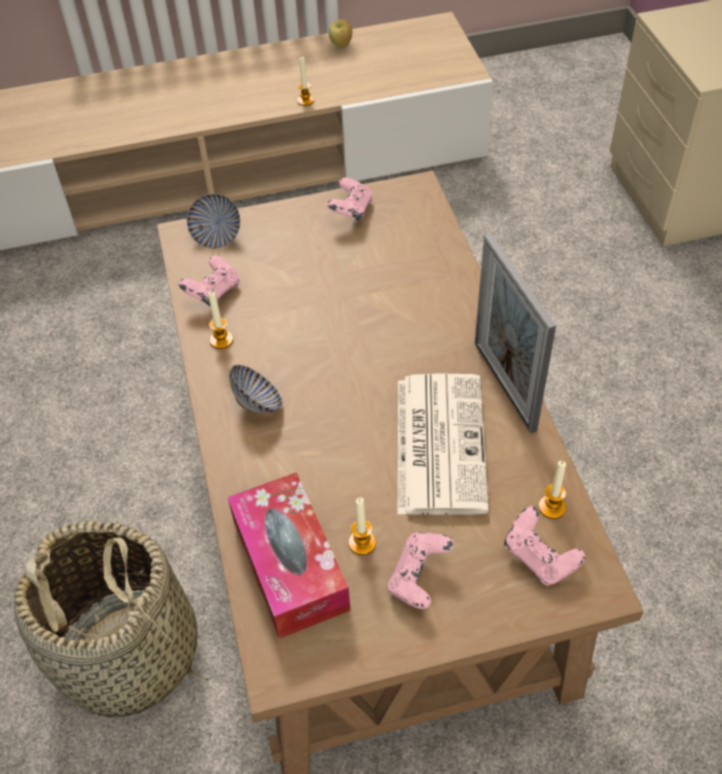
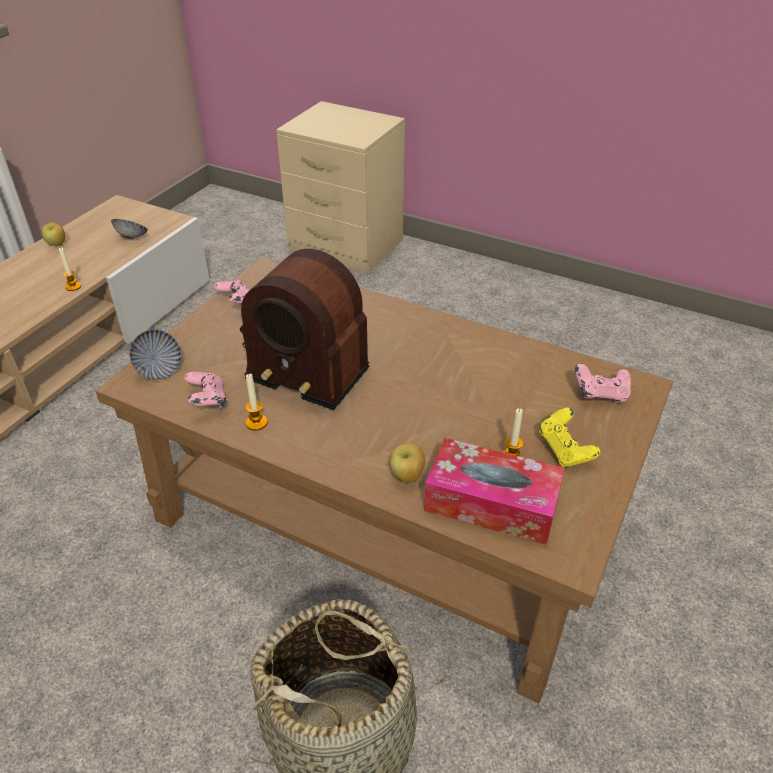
camera: 50 degrees left, 10 degrees down
bowl [229,365,283,415] -> bowl moved to [111,219,148,239]
pink game controller [388,532,454,609] -> yellow game controller [539,408,600,467]
newspaper [398,373,489,515] -> none
picture frame [475,233,556,433] -> none
candle [539,461,566,519] -> none
none -> radio [240,249,369,410]
none -> apple [390,443,425,483]

